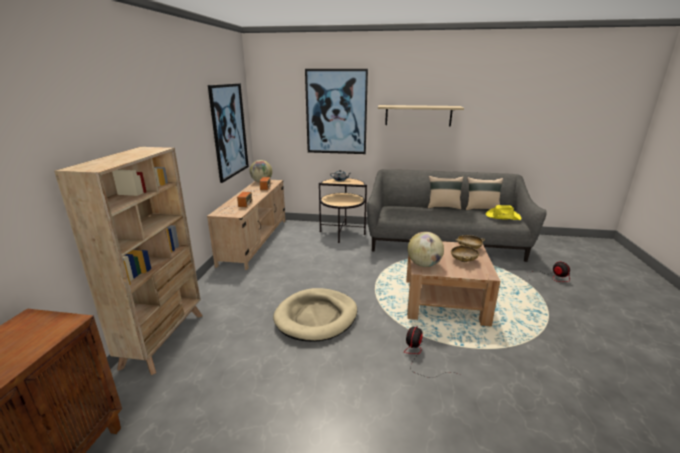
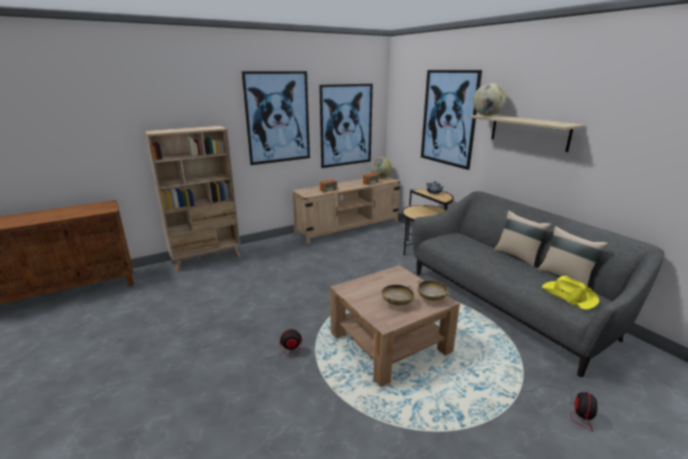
camera: 50 degrees right, 0 degrees up
beige dog bed [273,288,357,342] -> none
globe [408,232,444,267] -> globe moved to [473,83,506,116]
none -> picture [242,71,310,165]

